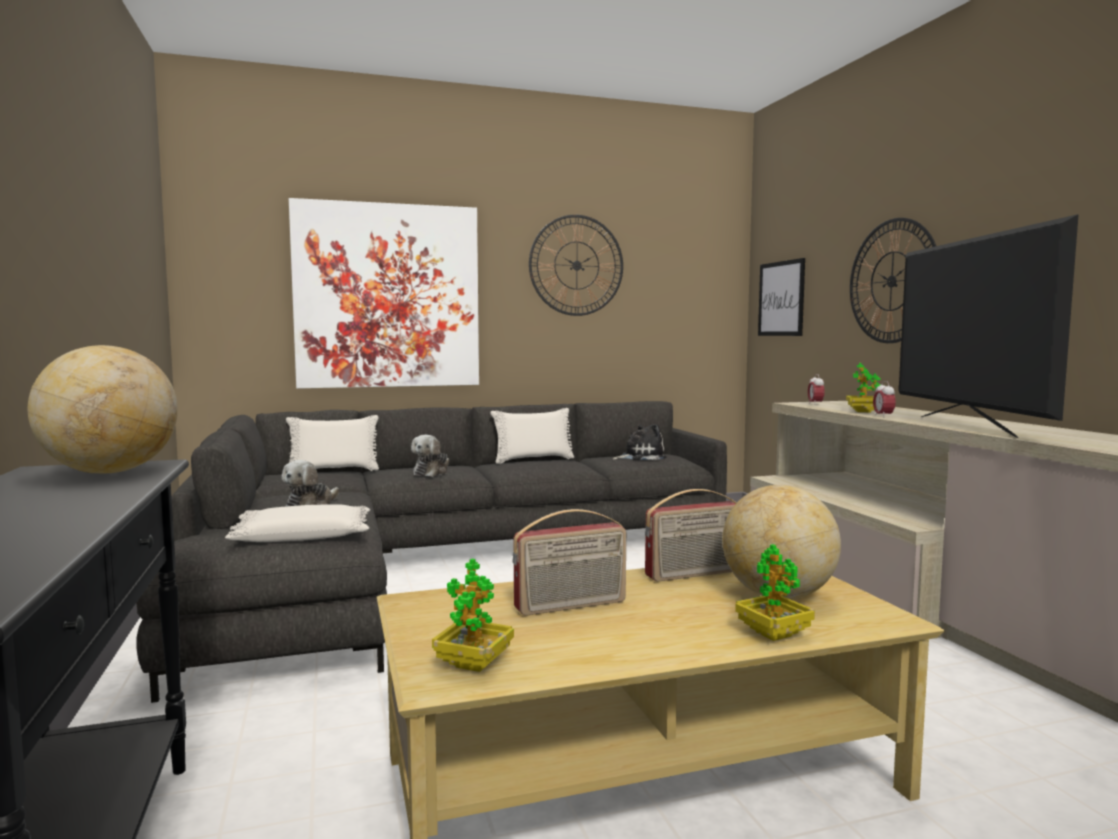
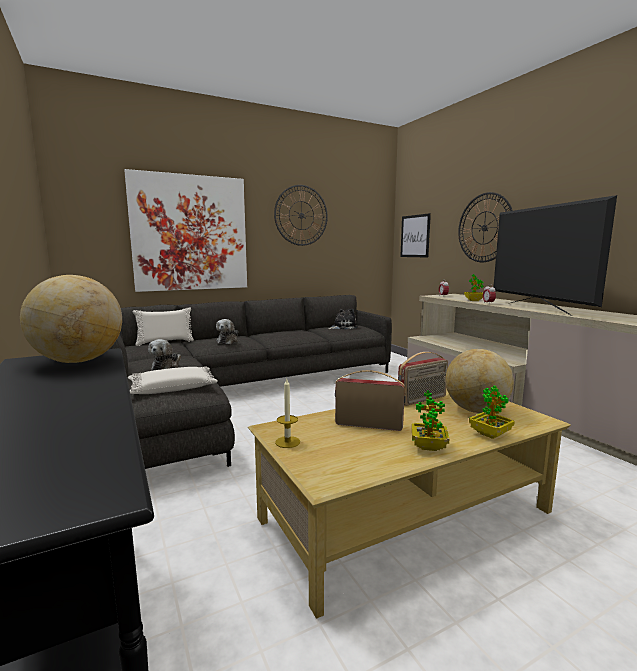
camera: 10 degrees left, 5 degrees up
potted plant [432,559,514,672] -> potted plant moved to [412,391,449,451]
white pillow [490,408,574,464] -> none
radio [512,509,626,616] -> radio turned 135 degrees counterclockwise [335,370,406,431]
none -> candle [275,379,300,448]

